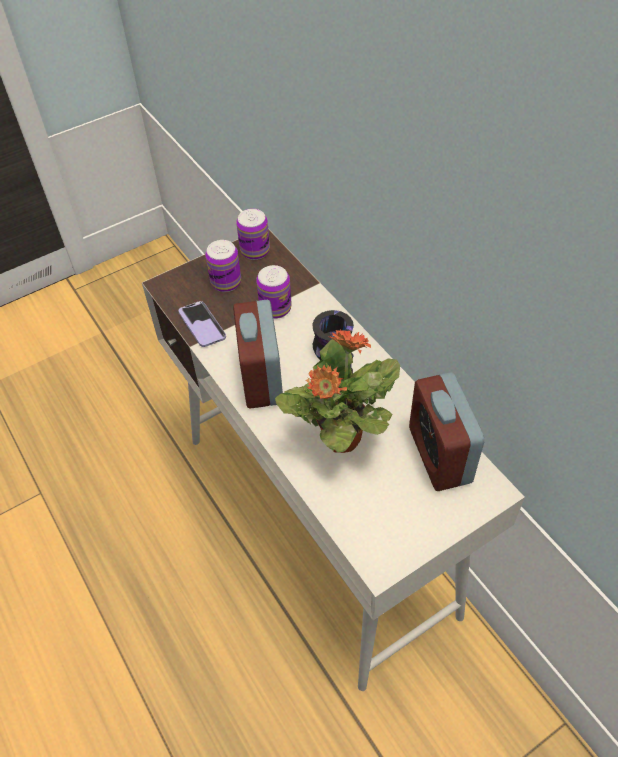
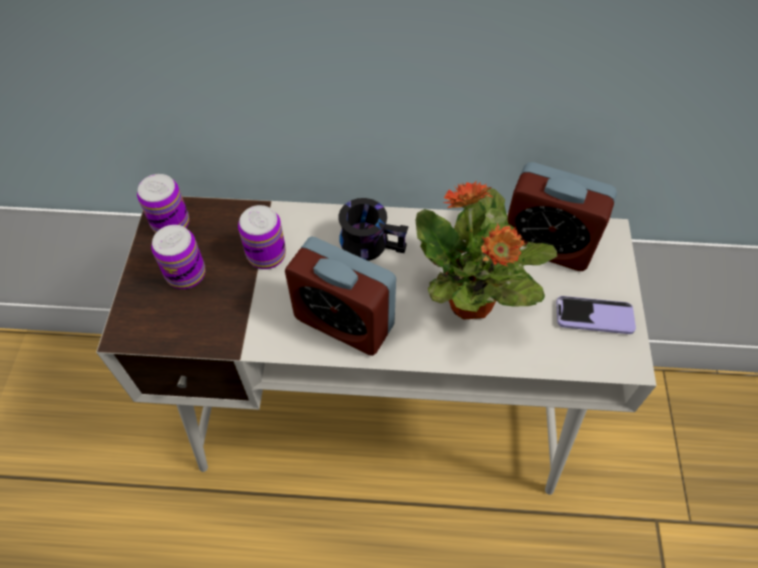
camera: 55 degrees left, 5 degrees up
phone [178,301,226,347] -> phone moved to [556,296,636,334]

